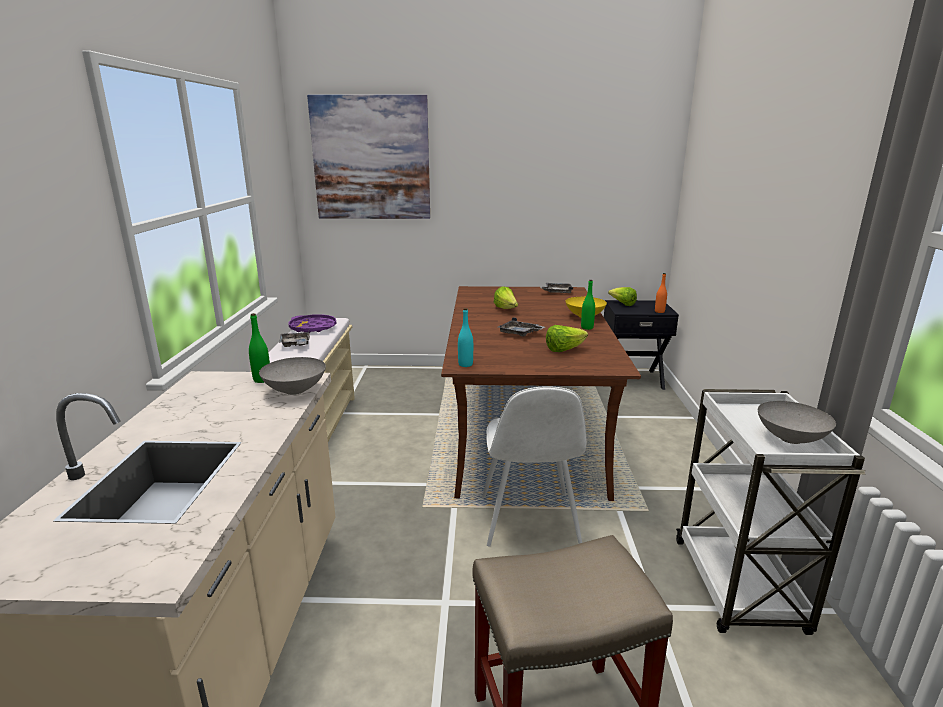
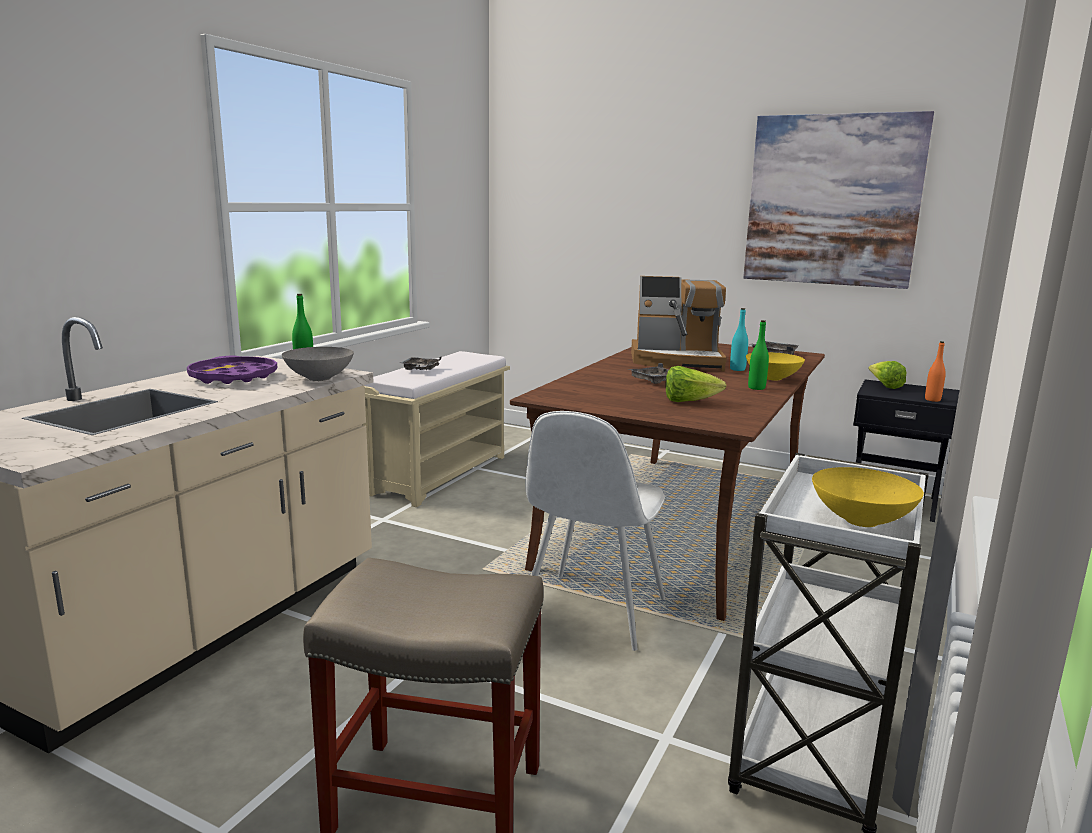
camera: 25 degrees right, 5 degrees down
purple tray [289,314,336,333] -> purple tray moved to [187,356,278,384]
picture [307,95,430,219] -> picture moved to [743,111,934,289]
turquoise bottle [458,308,473,367] -> turquoise bottle moved to [730,308,748,371]
lettuce [494,287,518,309] -> coffee machine [631,276,727,372]
grey bowl [758,401,836,444] -> yellow bowl [812,467,924,527]

